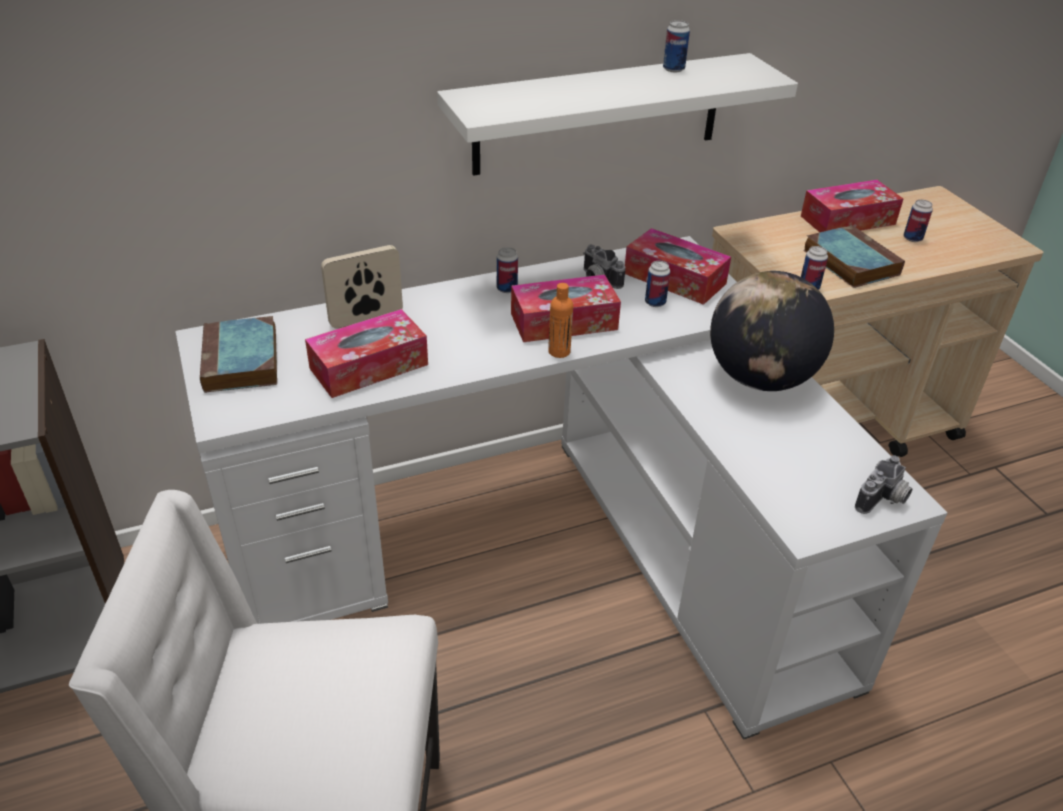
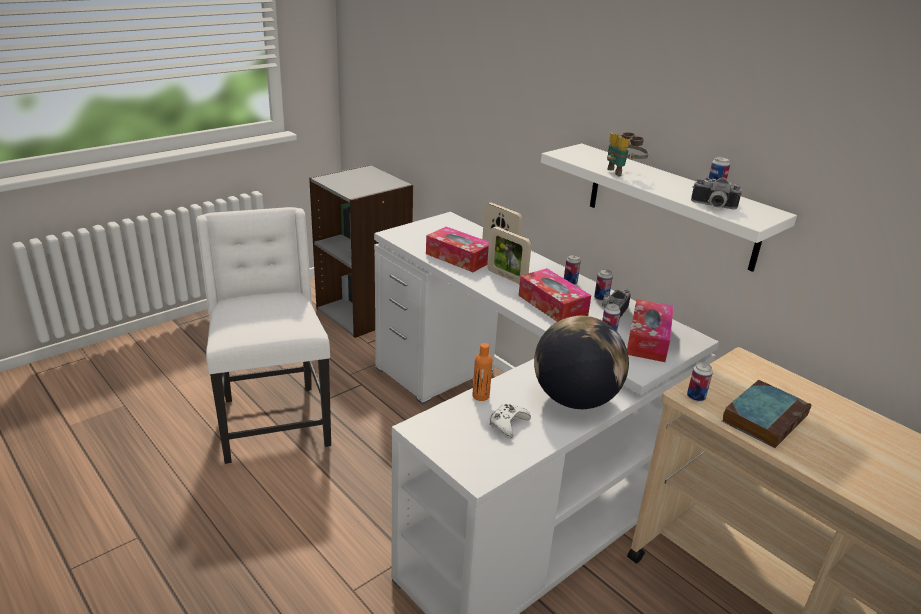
camera: 70 degrees right, 10 degrees down
book [200,316,277,393] -> none
orange bottle [548,283,573,358] -> orange bottle moved to [472,343,493,401]
tissue box [801,180,903,232] -> none
camera [855,455,913,514] -> camera moved to [691,177,742,209]
can [904,199,933,242] -> can moved to [594,269,613,301]
none -> picture frame [487,227,532,284]
none -> white game controller [489,404,531,439]
none -> binoculars [607,132,649,177]

